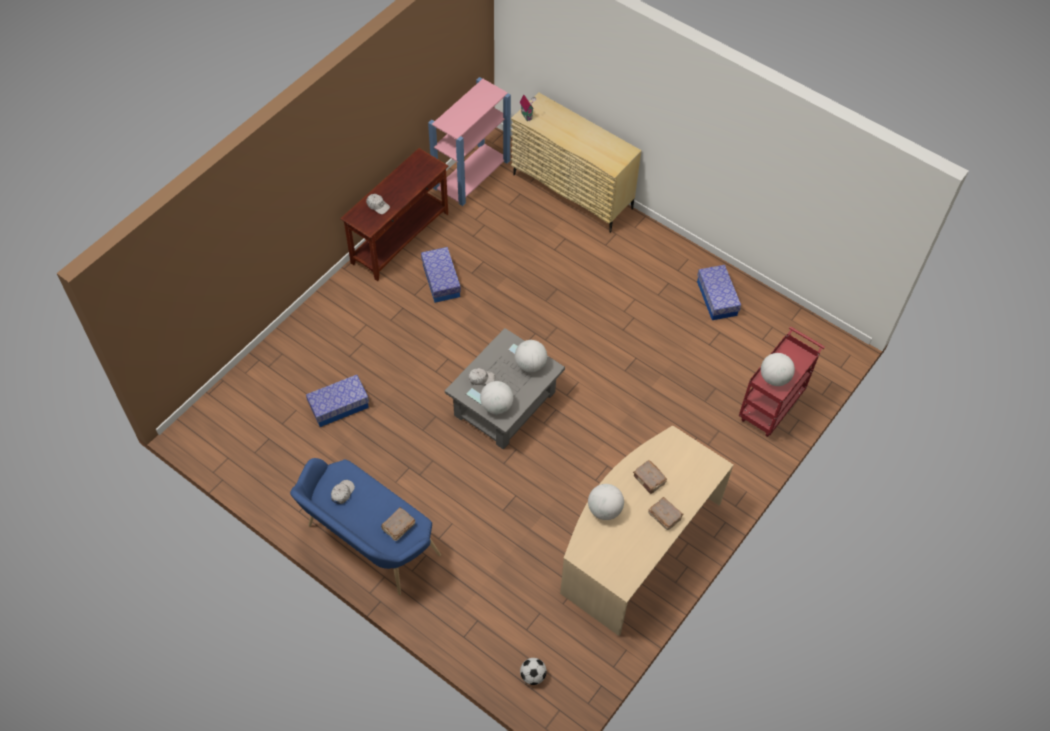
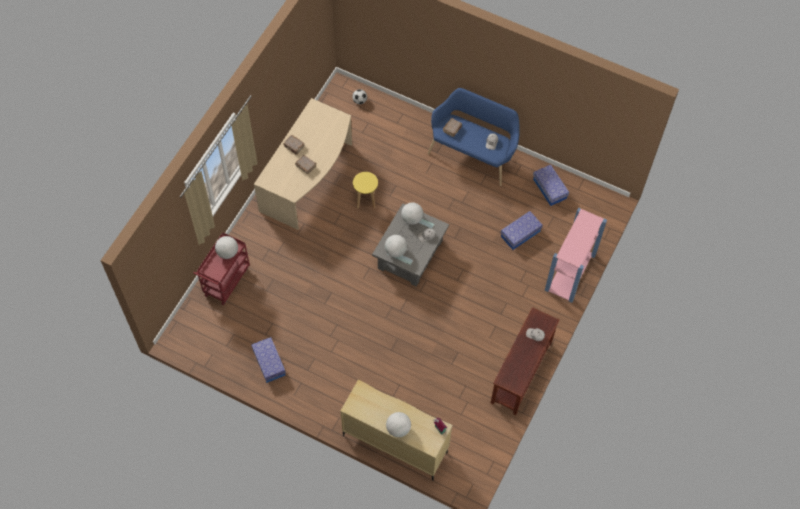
camera: 170 degrees right, 5 degrees up
storage box [421,247,461,303] -> storage box moved to [533,165,569,206]
pink bookcase [428,77,511,206] -> pink bookcase moved to [545,208,607,303]
globe [588,484,624,520] -> globe moved to [386,412,411,437]
none -> yellow stool [353,172,378,208]

